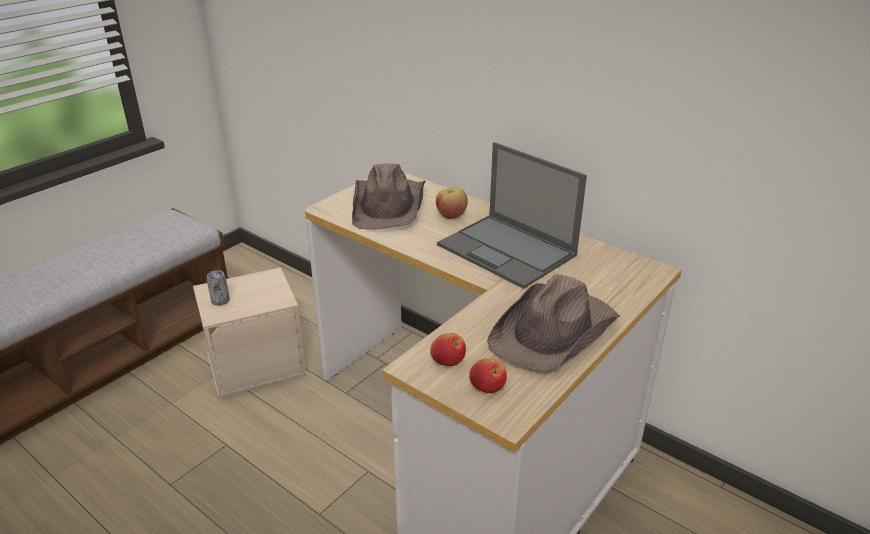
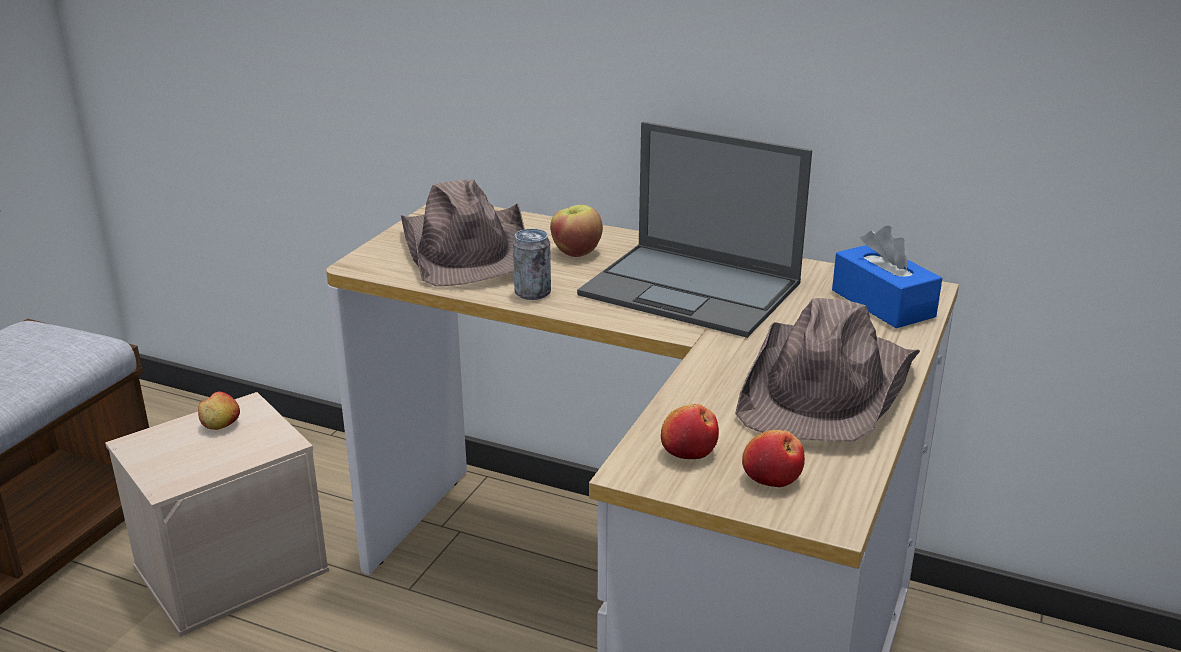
camera: 15 degrees left, 5 degrees down
can [207,270,230,306] -> can moved to [513,229,551,300]
none -> apple [198,392,240,430]
none -> blue tissue box [832,226,942,328]

